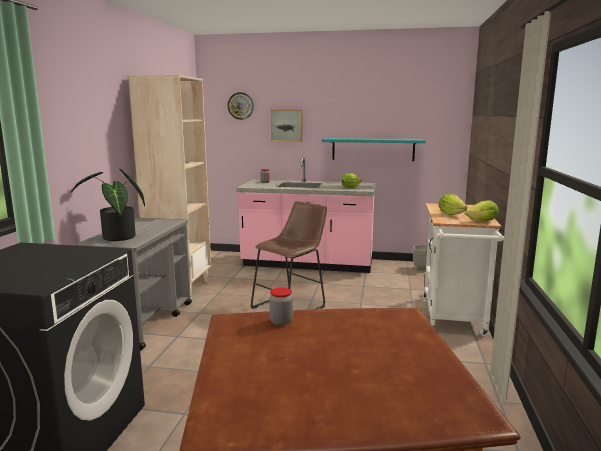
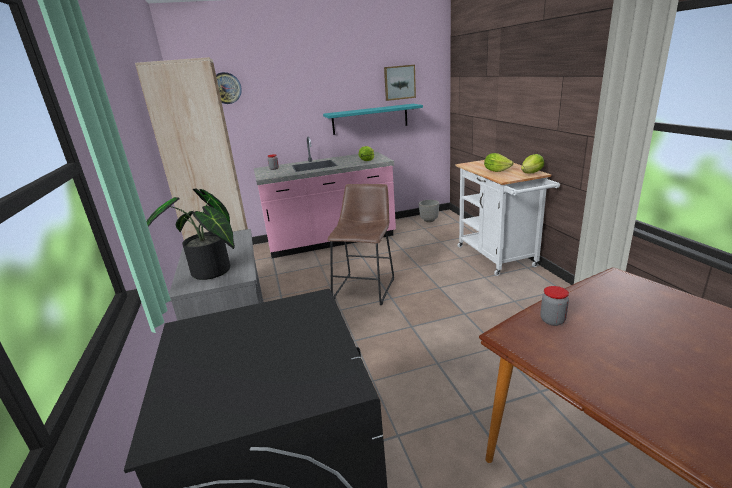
camera: 25 degrees left, 10 degrees up
picture [271,110,302,142] -> picture moved to [384,65,416,101]

